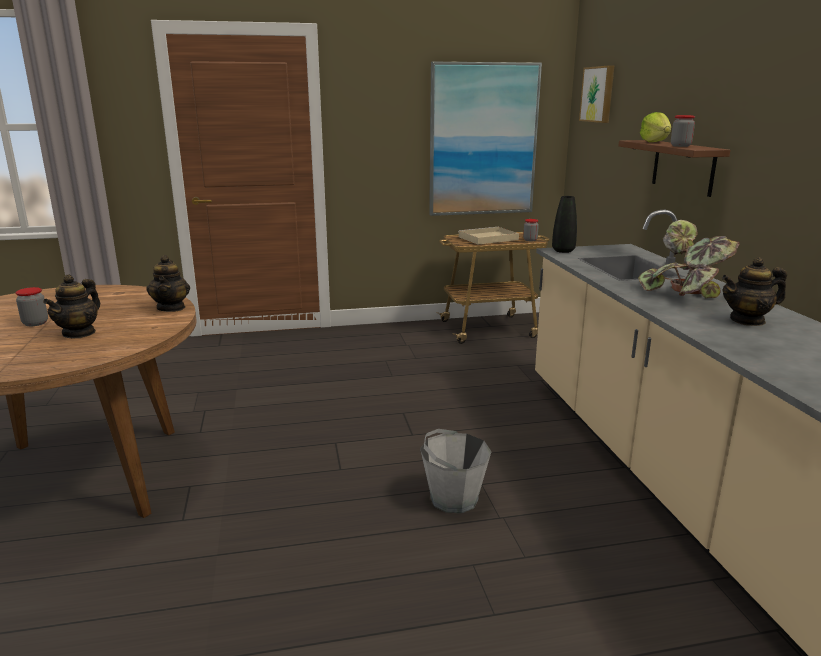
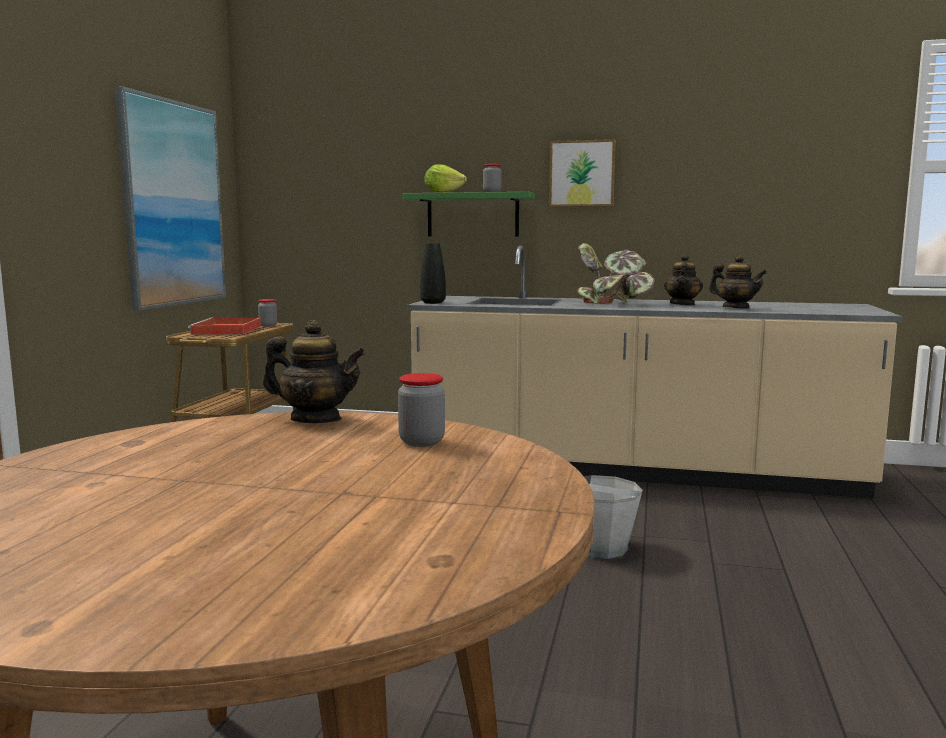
camera: 65 degrees left, 10 degrees down
jar [16,287,48,326] -> jar moved to [398,373,445,447]
teapot [43,274,100,338] -> teapot moved to [709,255,767,309]
beige tray [458,227,519,244] -> red tray [188,318,261,334]
picture [579,66,614,123] -> picture moved to [549,139,616,207]
brown shelf [618,140,730,197] -> green shelf [402,192,535,237]

